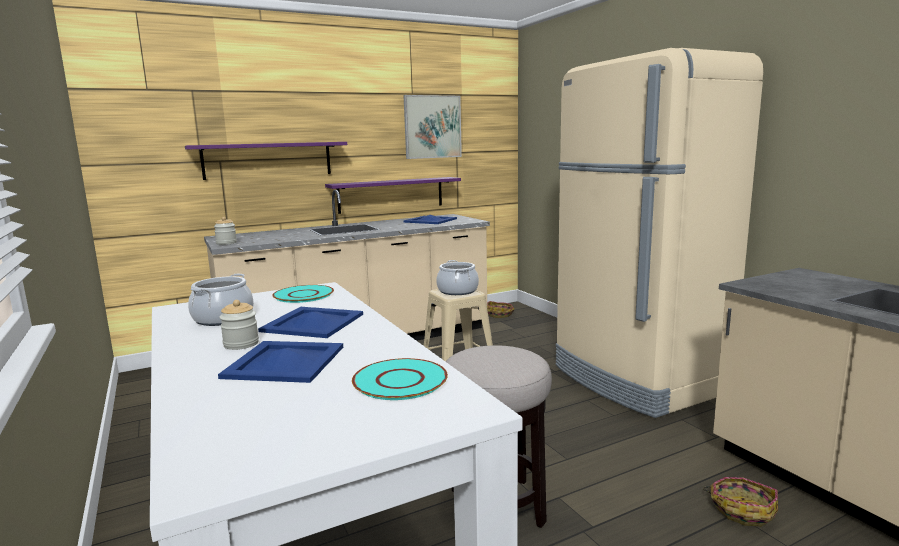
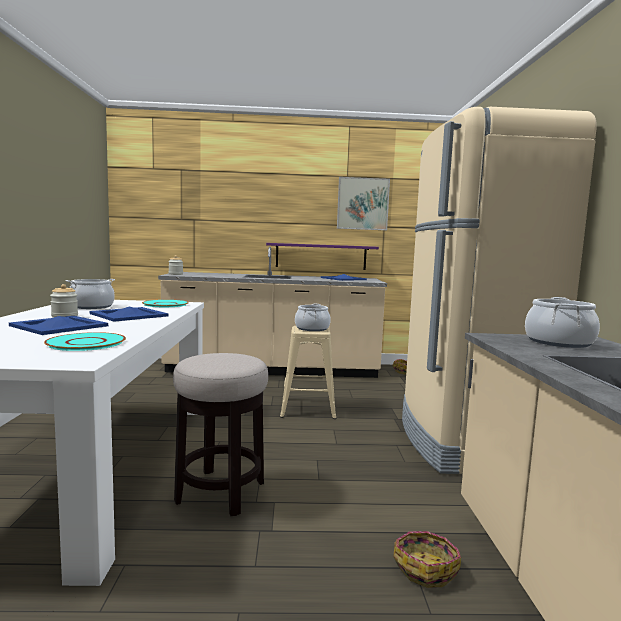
camera: 25 degrees right, 5 degrees down
purple shelf [185,142,347,180] -> none
none -> cooking pot [525,297,600,348]

